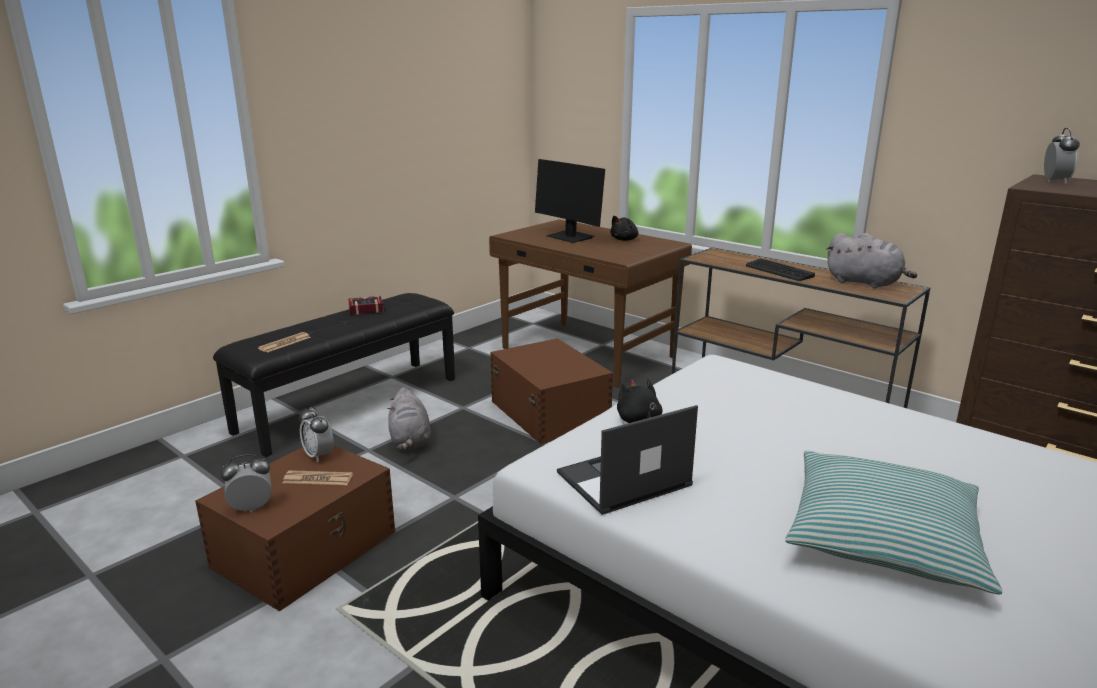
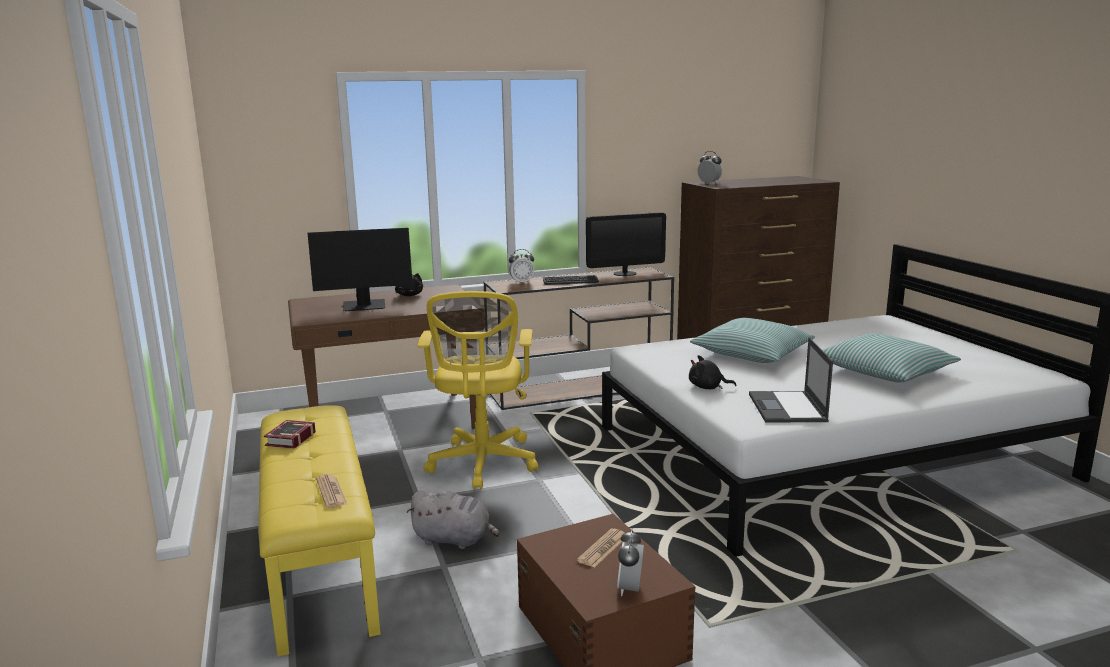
camera: 60 degrees left, 5 degrees down
black bench [213,293,455,457] -> yellow bench [258,405,381,657]
alarm clock [299,406,334,462] -> alarm clock moved to [509,249,534,284]
brown storage box [490,338,613,444] -> yellow office chair [418,291,538,489]
grey plush toy [826,233,917,288] -> monitor [586,212,666,276]
none -> pillow [690,318,815,363]

